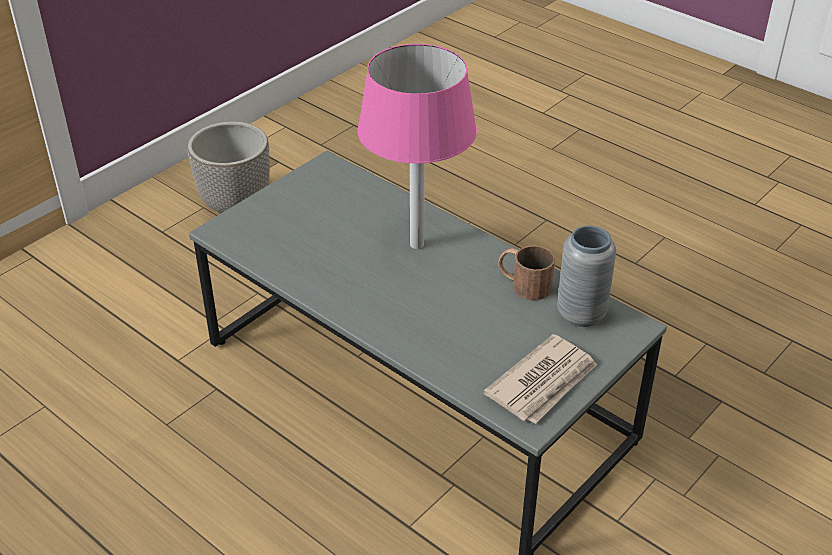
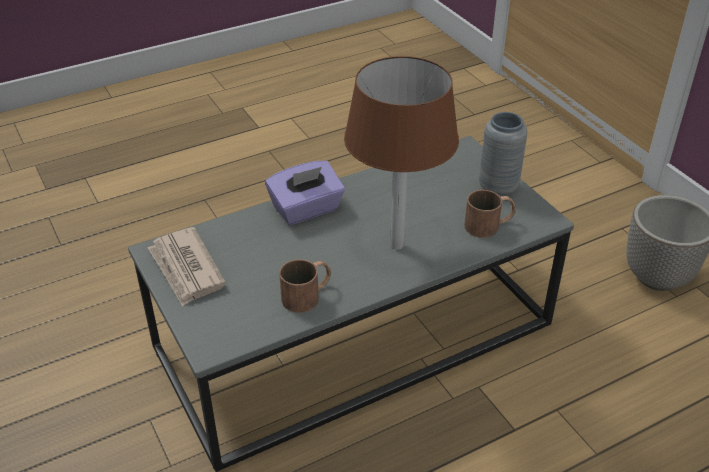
camera: 110 degrees right, 0 degrees up
pink table lamp [357,44,477,249] -> brown table lamp [344,56,459,250]
grey vase [557,225,616,327] -> grey vase moved to [479,112,528,197]
none -> purple tissue box [265,161,345,225]
none -> brown mug [465,190,516,238]

